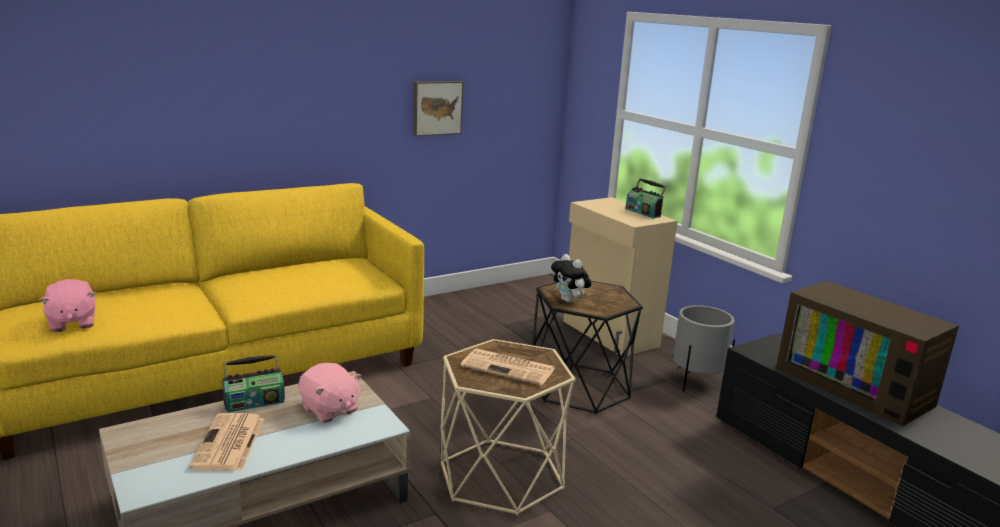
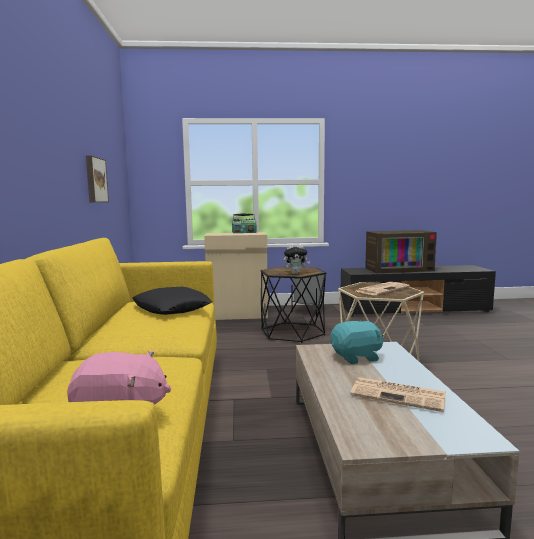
camera: 60 degrees left, 10 degrees down
radio [222,355,285,413] -> none
pink plush toy [299,363,362,423] -> turquoise plush toy [330,320,384,364]
none -> black pillow [132,287,212,315]

